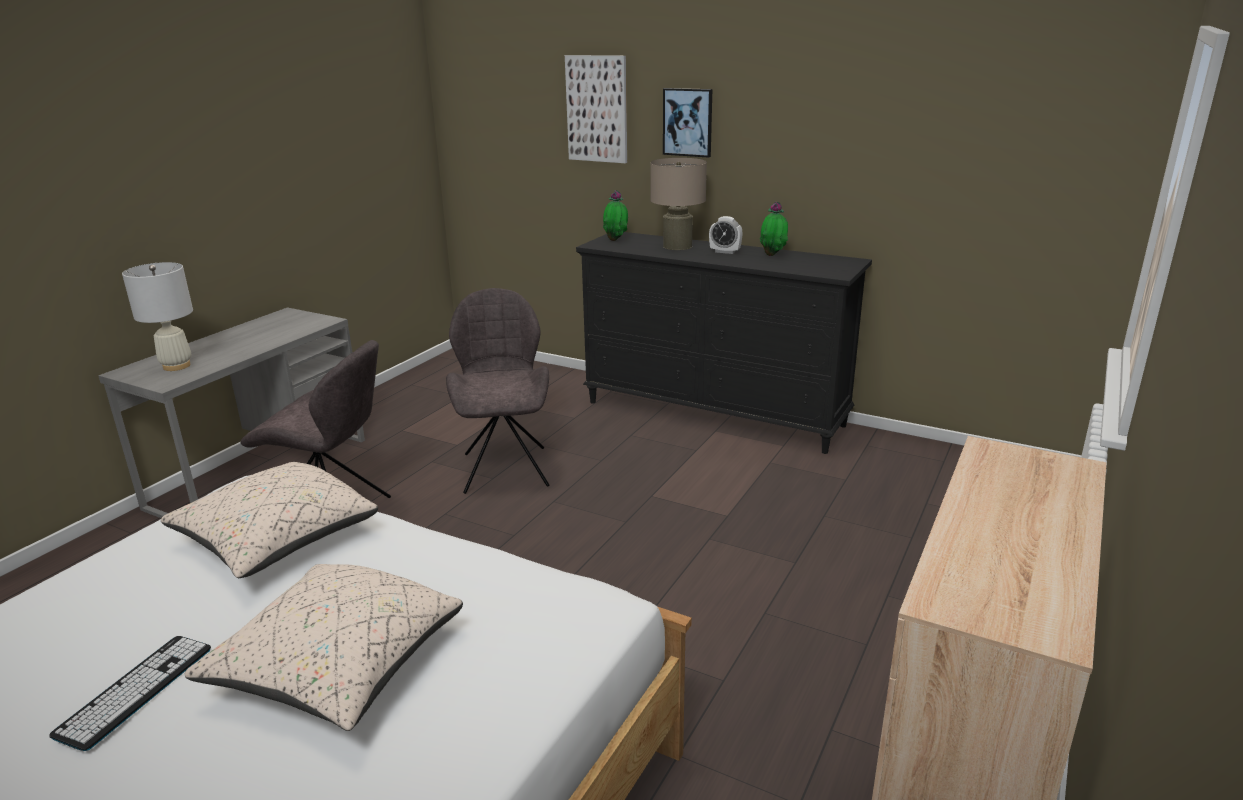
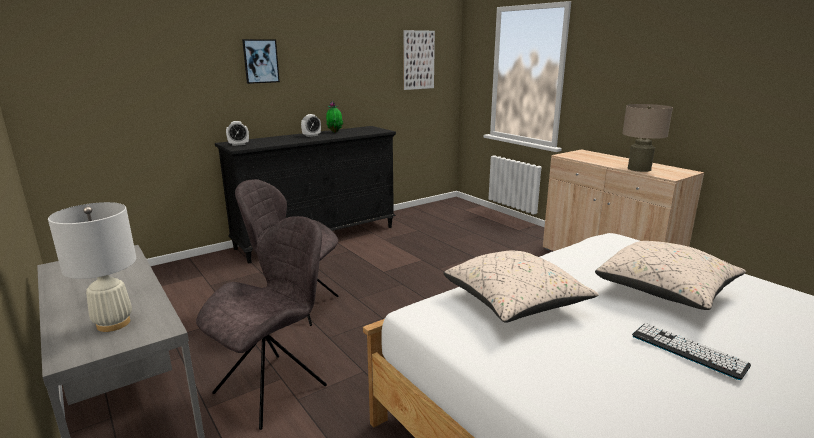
camera: 65 degrees left, 5 degrees down
picture [565,55,627,163] -> picture moved to [403,30,435,90]
potted plant [603,190,628,241] -> alarm clock [226,121,249,146]
beige table lamp [650,158,707,250] -> beige table lamp moved to [622,104,673,172]

